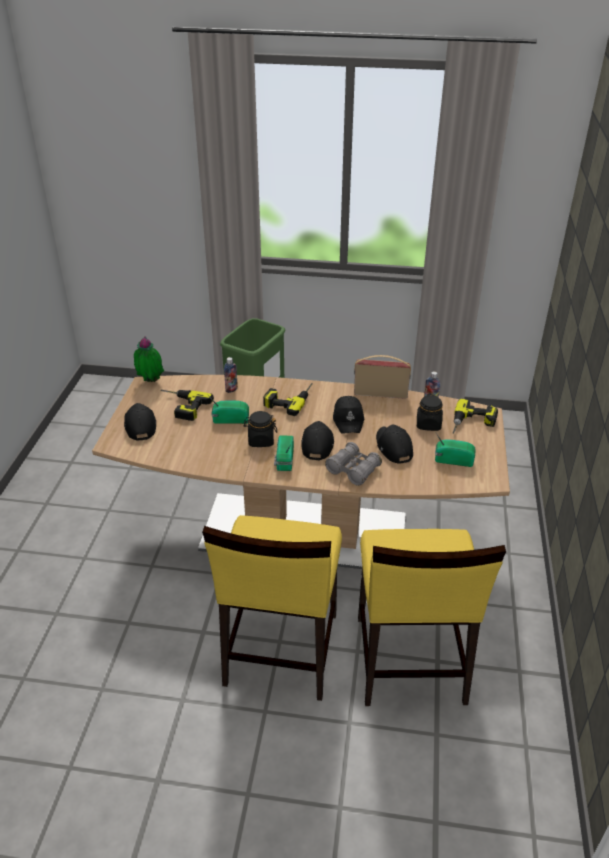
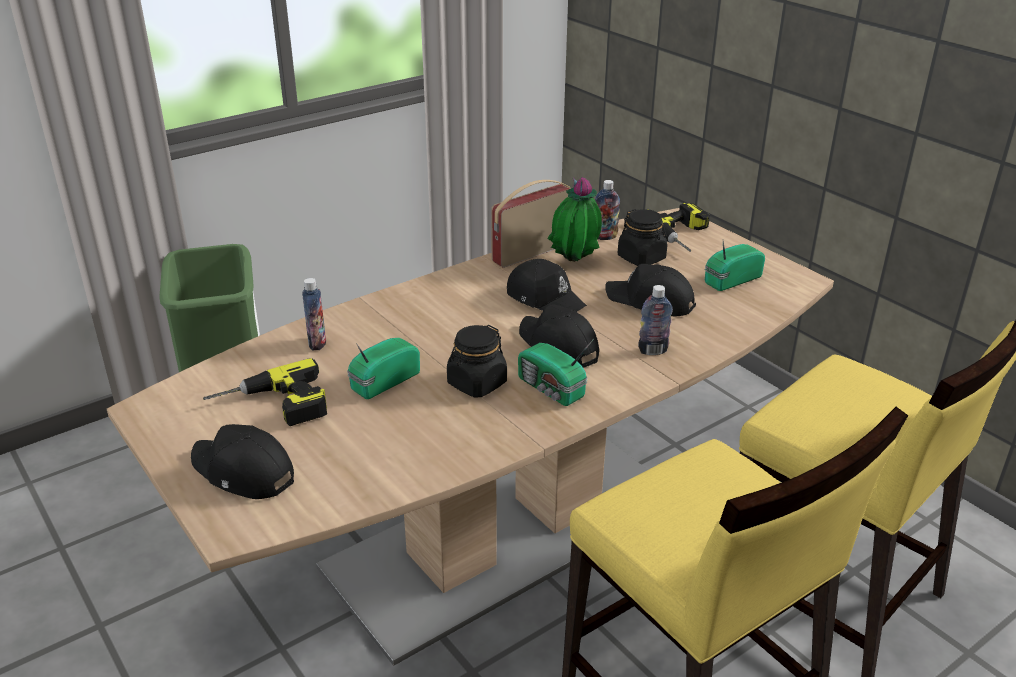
camera: 45 degrees left, 5 degrees down
potted plant [134,336,164,382] -> potted plant moved to [547,177,602,262]
power drill [263,383,312,416] -> none
grey binoculars [325,442,382,486] -> bottle [638,285,673,355]

